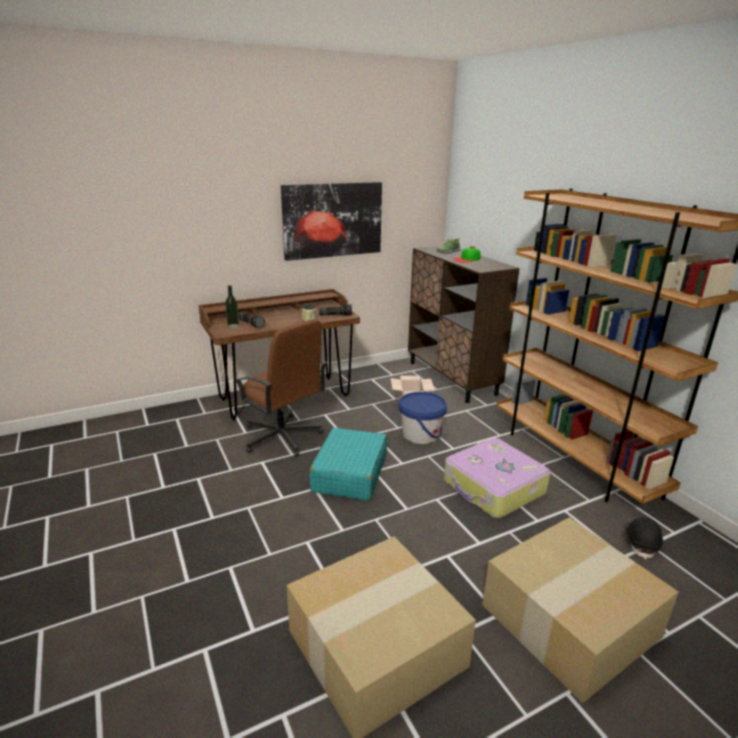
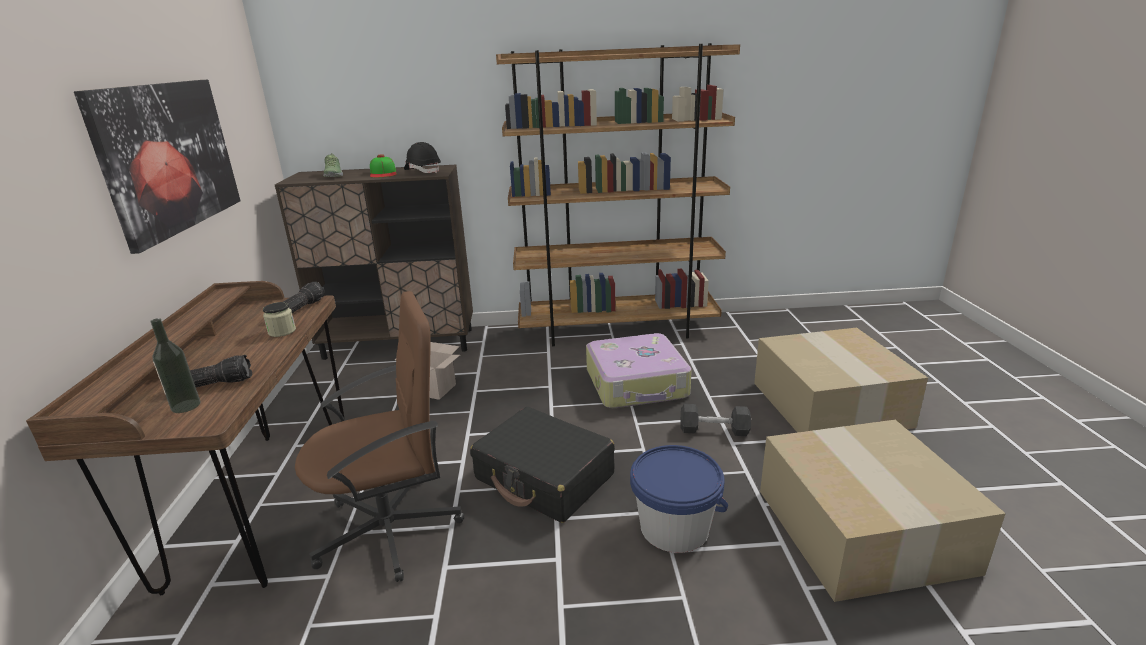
camera: 65 degrees left, 0 degrees up
turquoise suitcase [310,428,387,501] -> black suitcase [470,407,615,523]
blue bucket [399,392,447,444] -> blue bucket moved to [630,445,728,553]
black hard hat [626,517,664,560] -> black hard hat moved to [404,142,441,173]
none -> black dumbbell [680,404,751,436]

